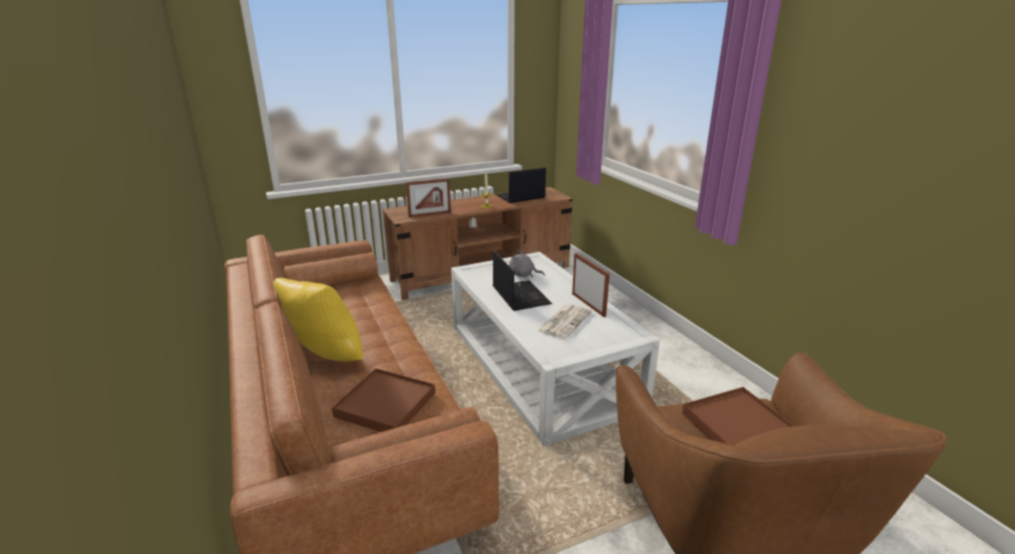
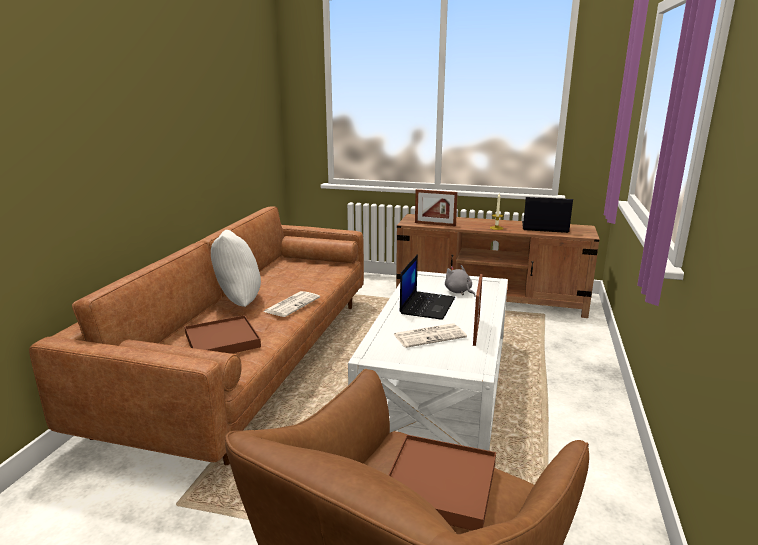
camera: 40 degrees right, 5 degrees down
yellow pillow [274,278,363,361] -> white pillow [211,230,261,307]
none -> newspaper [263,291,320,317]

